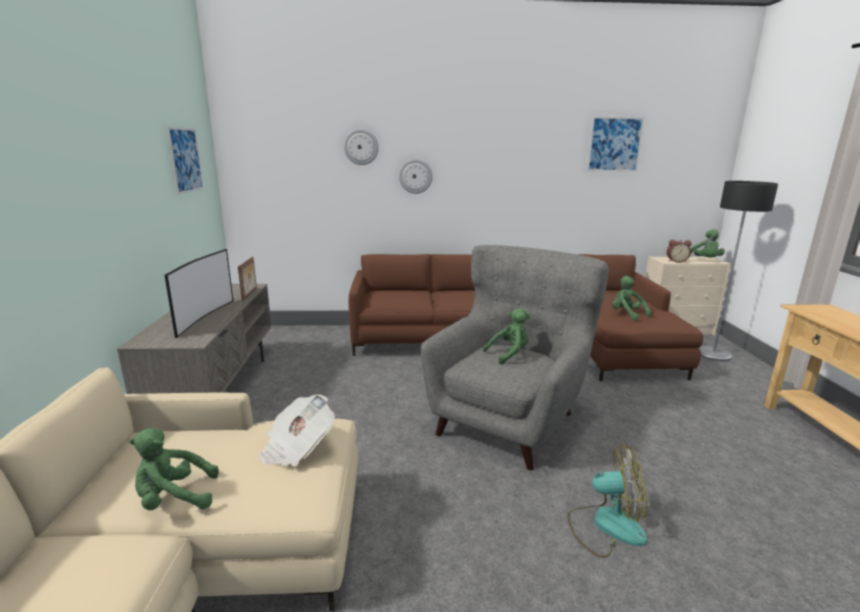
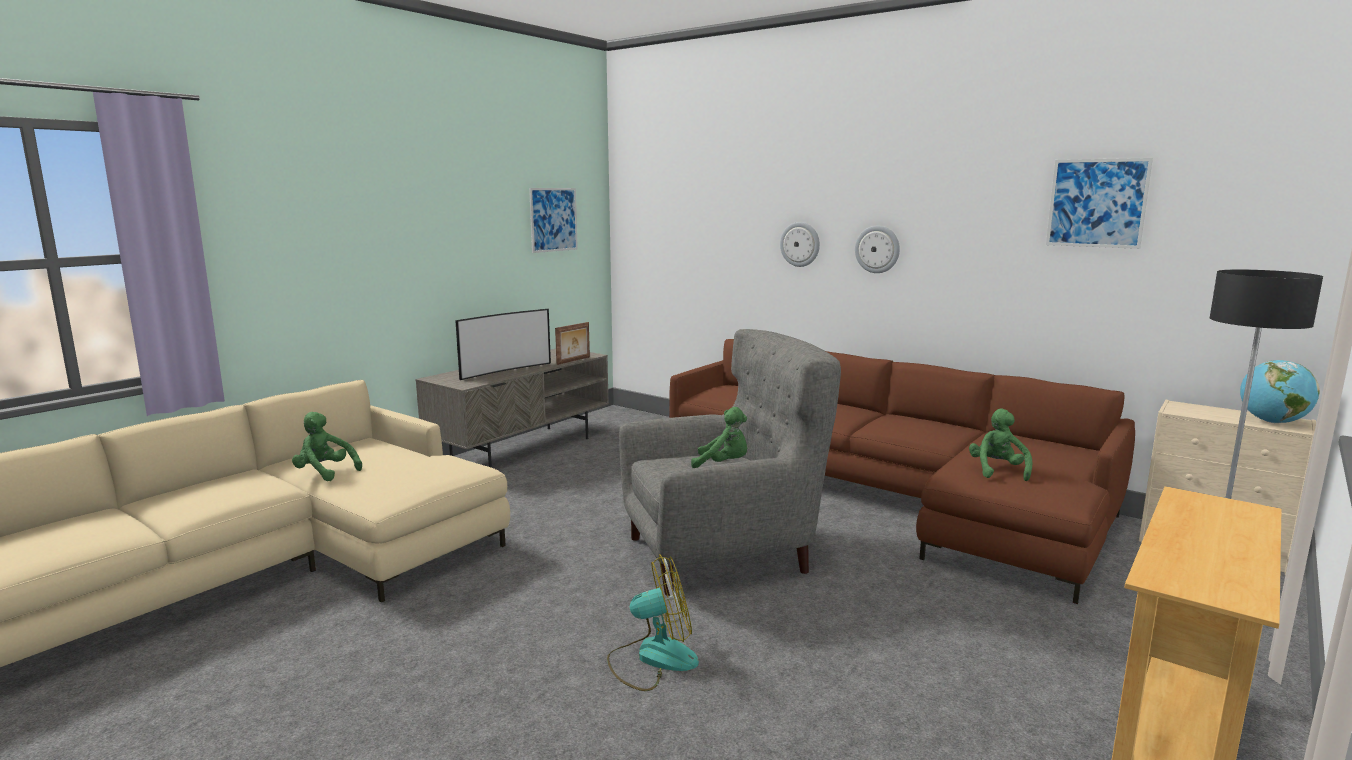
camera: 40 degrees right, 5 degrees down
newspaper [258,394,335,467] -> none
wall clock [344,129,379,165] -> wall clock moved to [855,226,900,273]
fan [567,444,648,558] -> fan turned 60 degrees counterclockwise [607,555,699,691]
alarm clock [667,240,691,263] -> none
green plush toy [690,229,725,257] -> globe [1240,360,1320,423]

